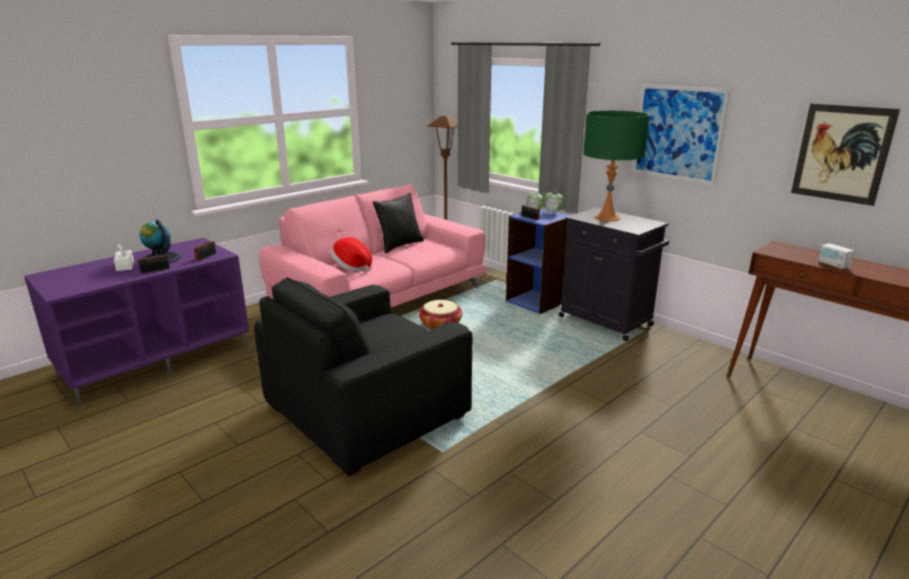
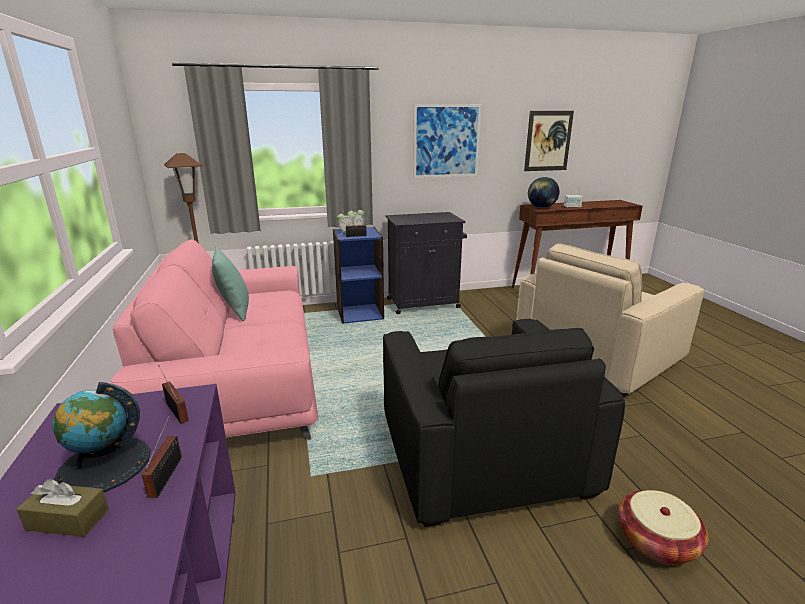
camera: 60 degrees left, 0 degrees up
white tissue box [114,244,134,271] -> brown tissue box [16,478,109,537]
hat [330,237,372,271] -> none
black pillow [373,193,424,253] -> turquoise pillow [212,246,249,321]
basket [419,300,462,330] -> basket moved to [618,490,708,565]
green table lamp [583,110,650,222] -> none
none -> beige armchair [516,243,704,397]
none -> globe [528,177,560,208]

